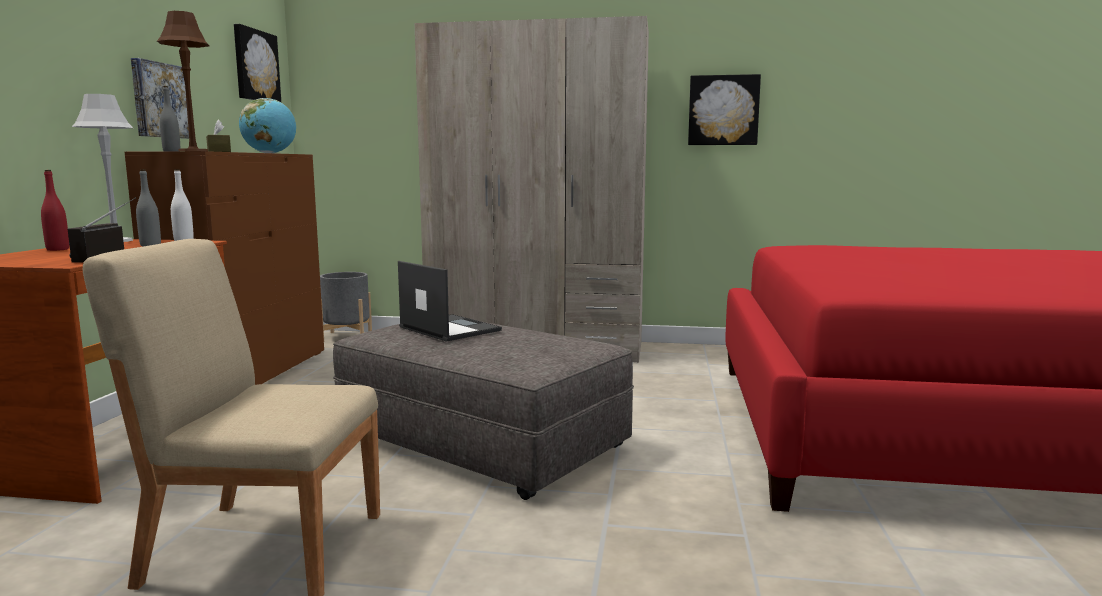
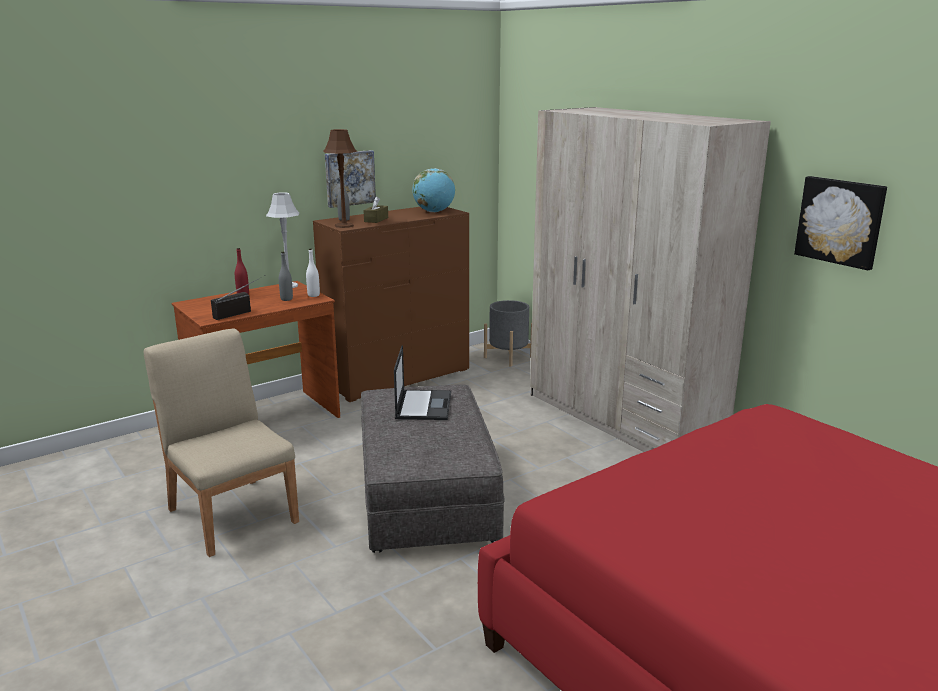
camera: 45 degrees right, 10 degrees up
picture [234,24,281,102] -> none

